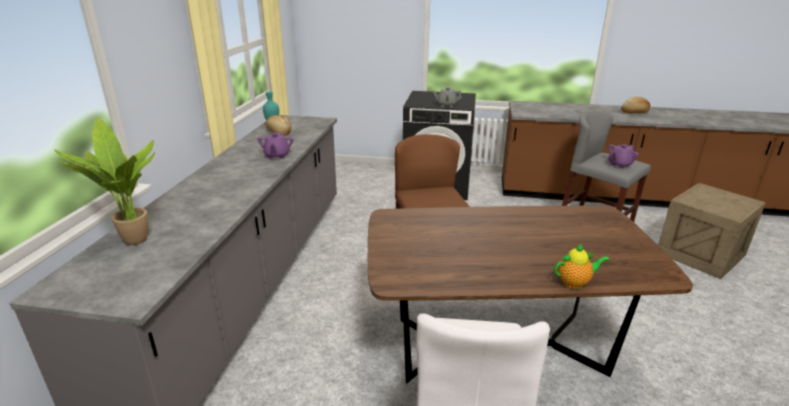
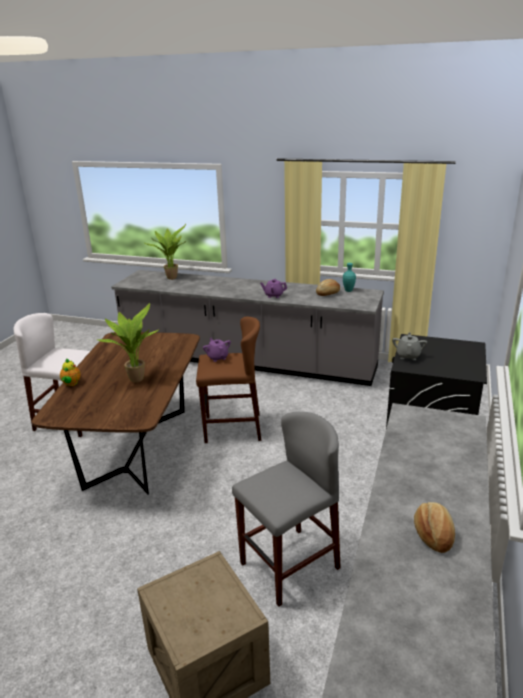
camera: 100 degrees right, 0 degrees up
purple teapot [608,144,639,169] -> purple teapot moved to [203,338,231,362]
none -> potted plant [96,303,158,383]

